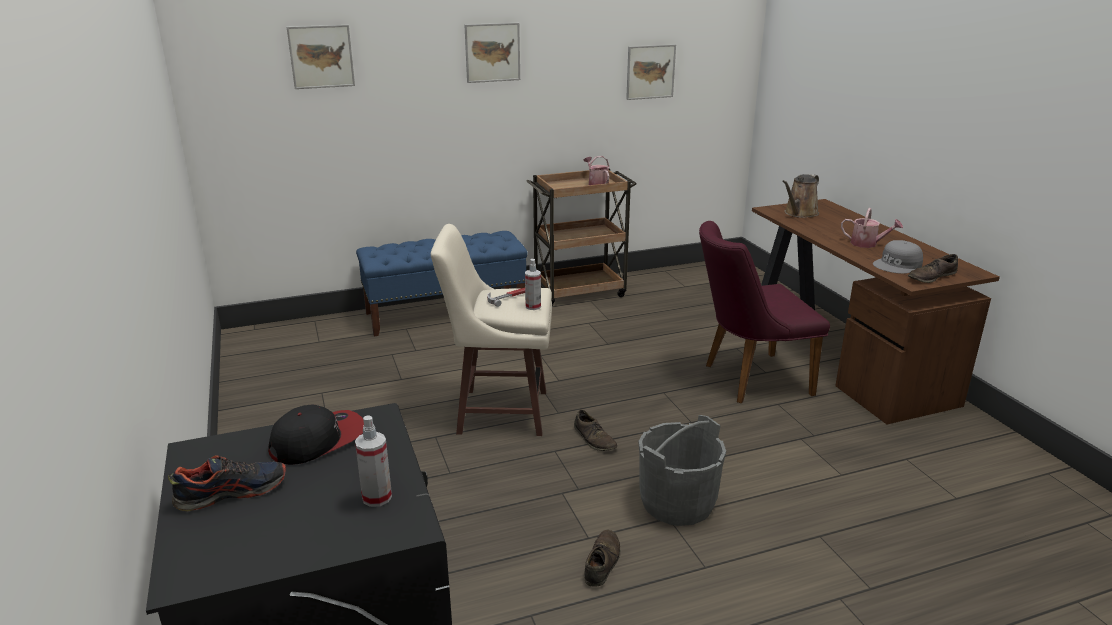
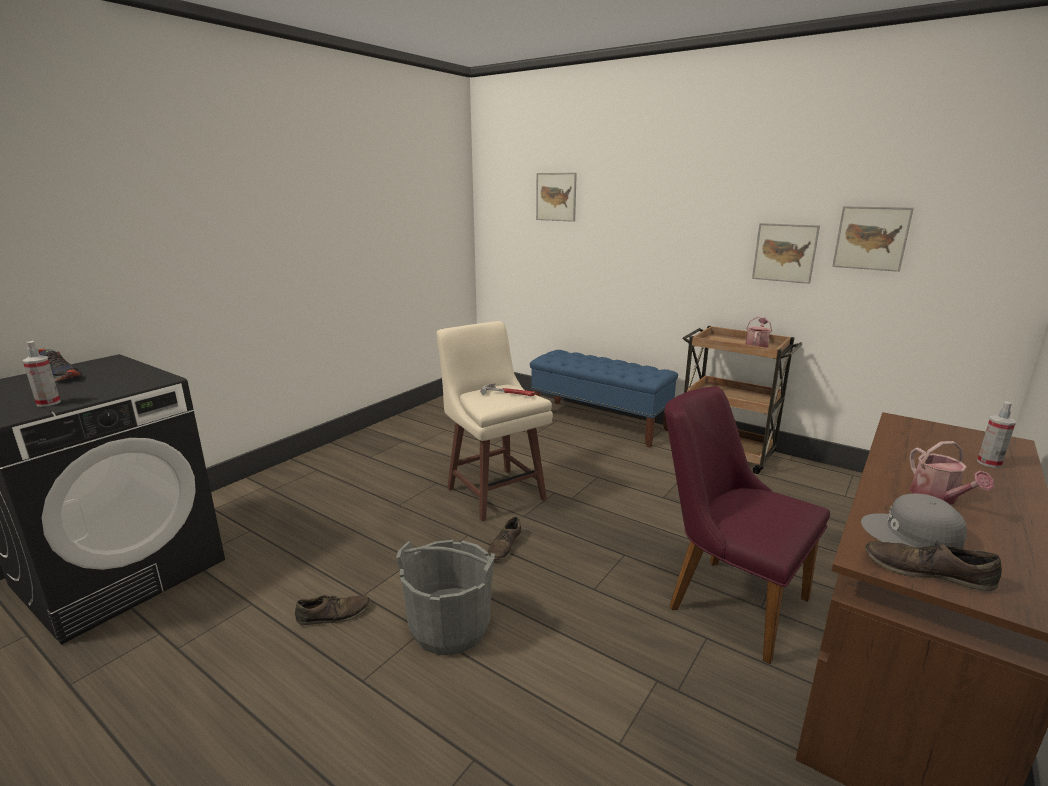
camera: 55 degrees right, 5 degrees down
cap [268,404,364,465] -> none
picture [464,23,520,83] -> picture moved to [752,223,820,284]
spray bottle [525,259,541,310] -> spray bottle moved to [977,401,1016,468]
brown watering can [782,174,819,218] -> none

